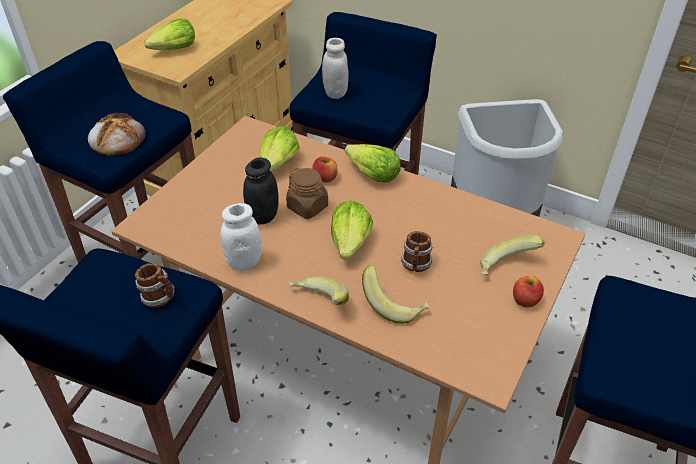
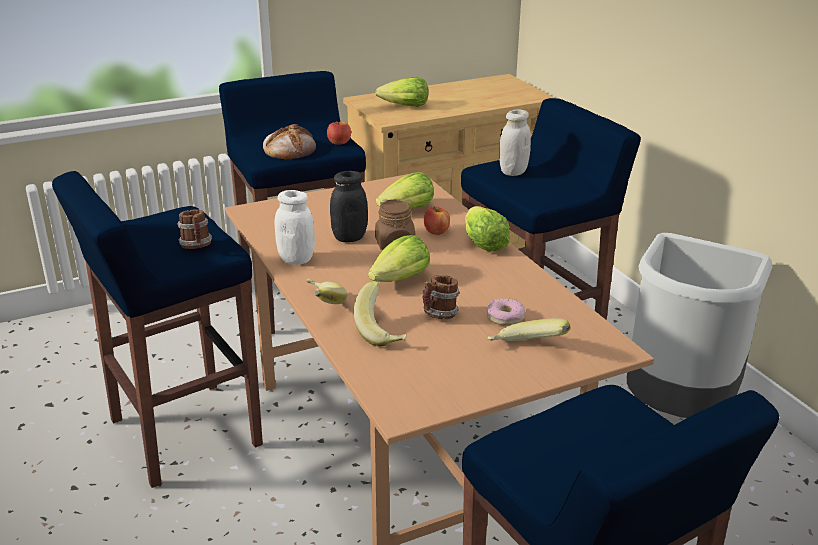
camera: 35 degrees right, 15 degrees down
apple [513,276,544,308] -> apple moved to [327,121,351,145]
none -> donut [487,298,525,326]

